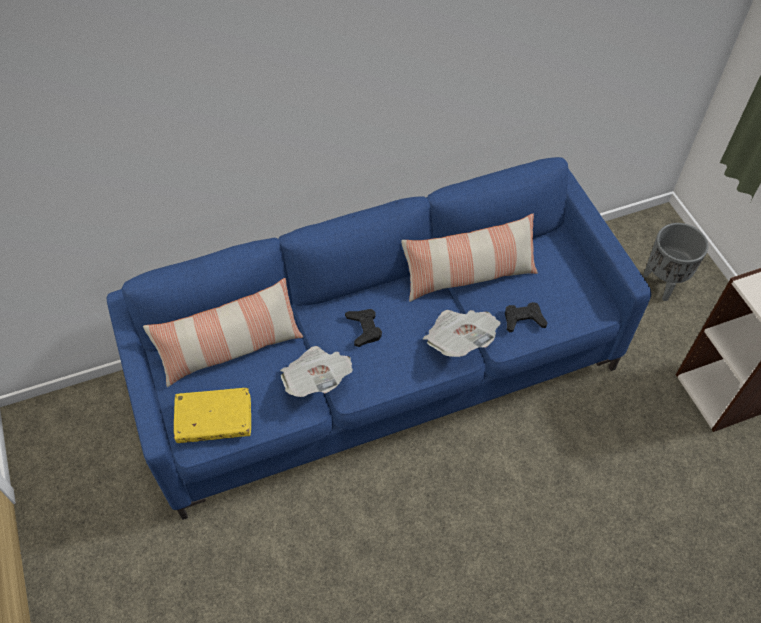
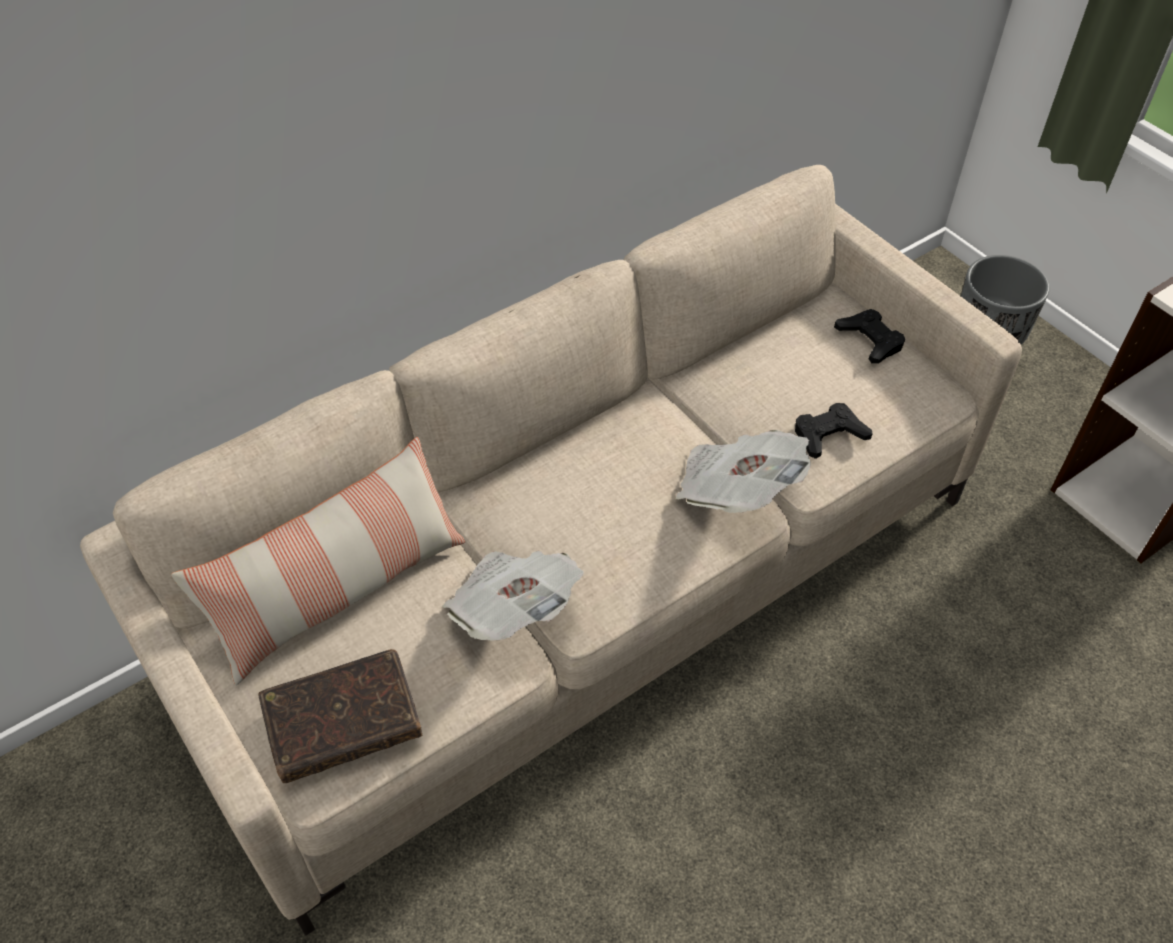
camera: 15 degrees left, 5 degrees down
blue sofa [107,157,651,520] -> beige sofa [80,165,1022,936]
yellow book [174,388,251,443] -> brown book [258,649,422,783]
black game controller [345,309,382,347] -> black game controller moved to [834,309,905,364]
pillow [401,214,538,302] -> none

